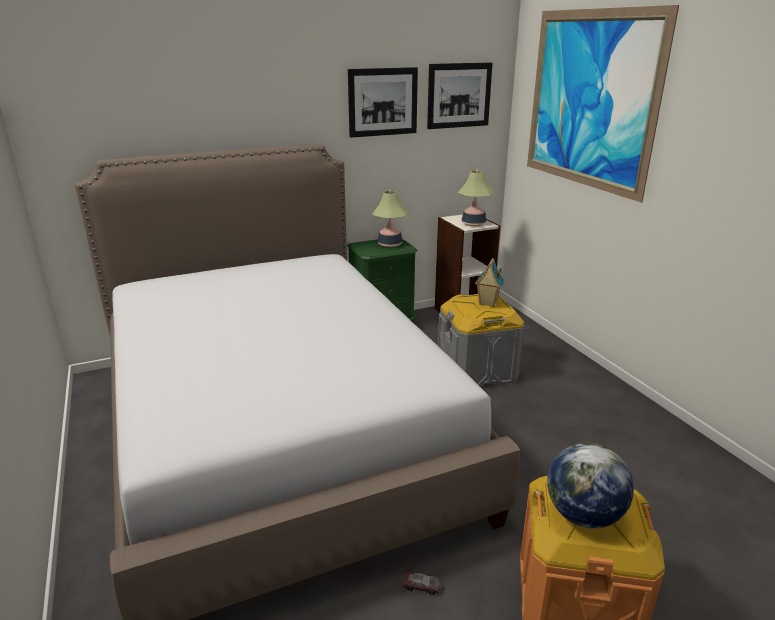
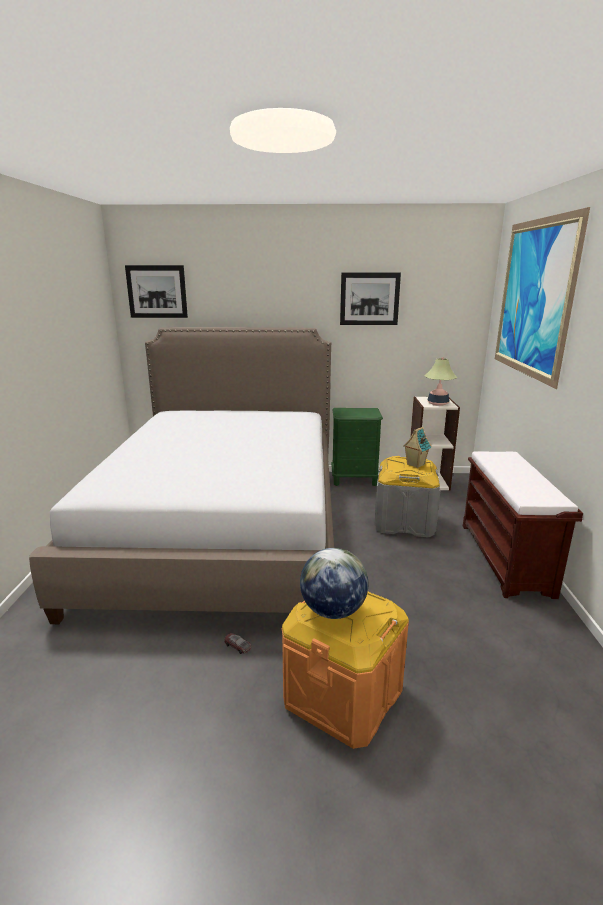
camera: 25 degrees right, 5 degrees down
table lamp [372,190,408,247] -> none
picture [427,62,493,129] -> picture moved to [125,265,188,318]
none -> brown bench [463,451,583,599]

